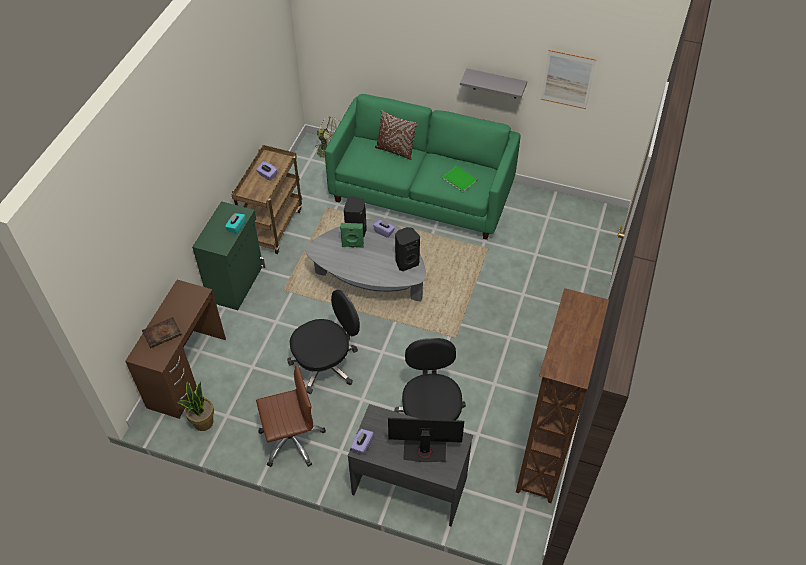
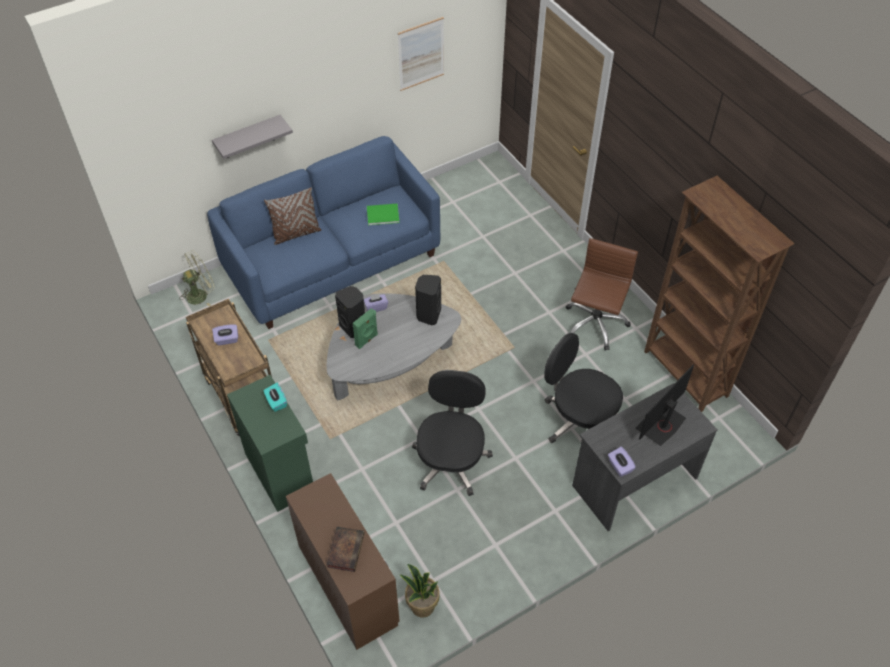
camera: 50 degrees left, 0 degrees up
brown office chair [256,365,326,467] -> brown office chair moved to [566,238,638,350]
green sofa [325,94,520,240] -> blue sofa [207,136,440,329]
grey shelf [460,68,527,98] -> grey shelf moved to [212,115,293,159]

